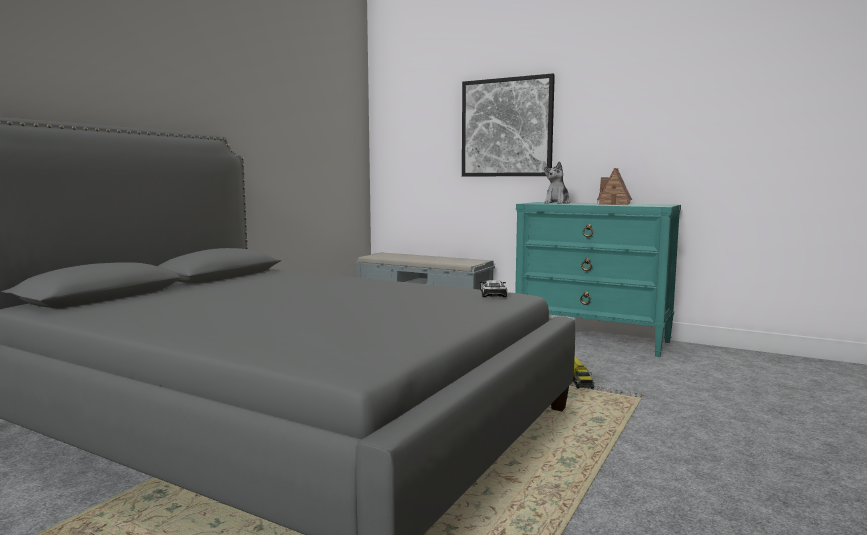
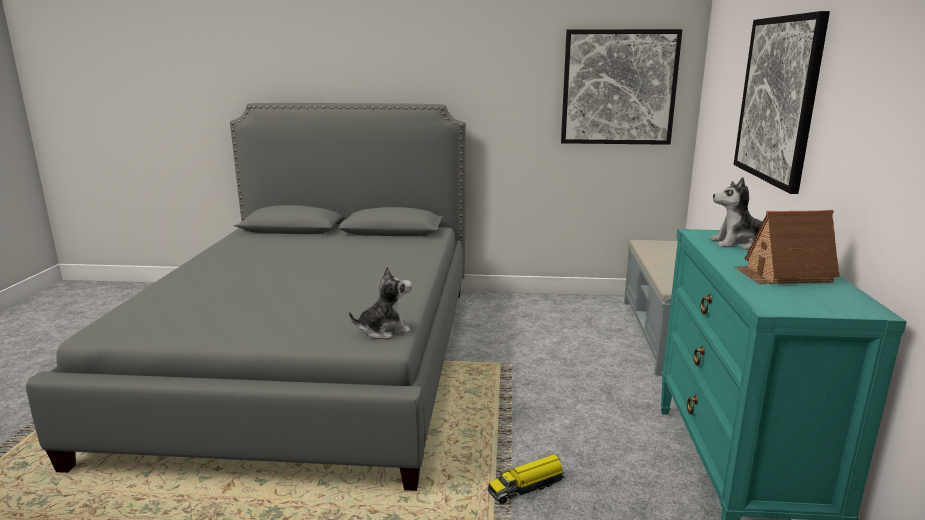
camera: 65 degrees right, 10 degrees up
toy car [480,280,507,297] -> plush toy [349,266,412,339]
none -> picture [561,29,682,145]

